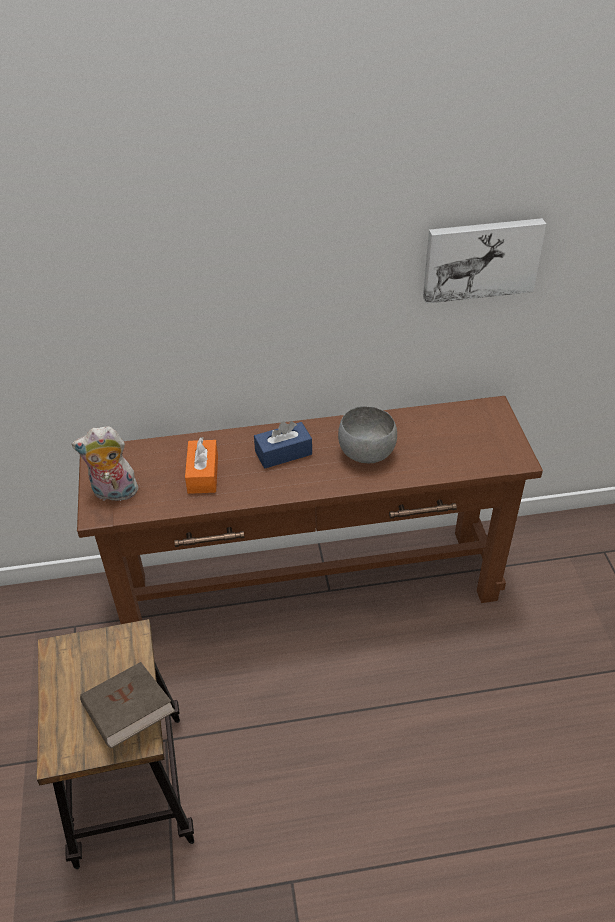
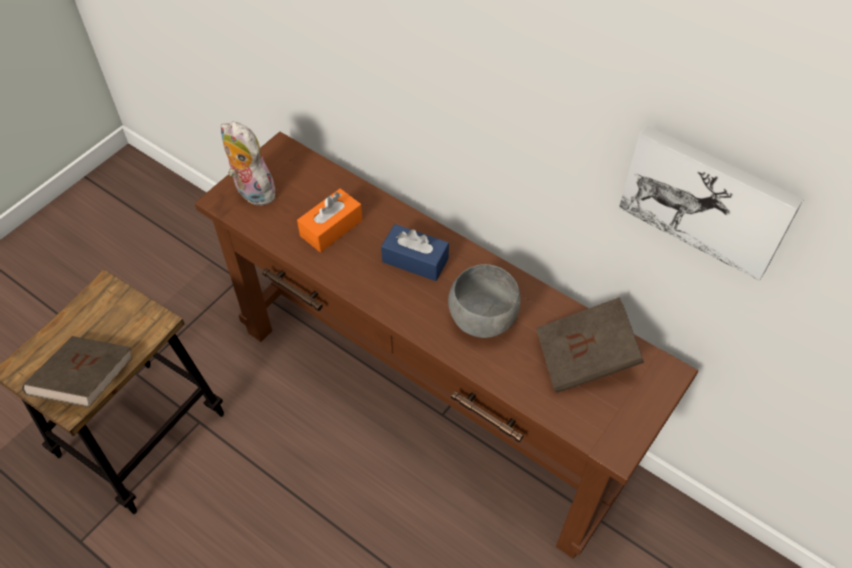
camera: 45 degrees right, 10 degrees up
none -> brown book [536,297,644,393]

